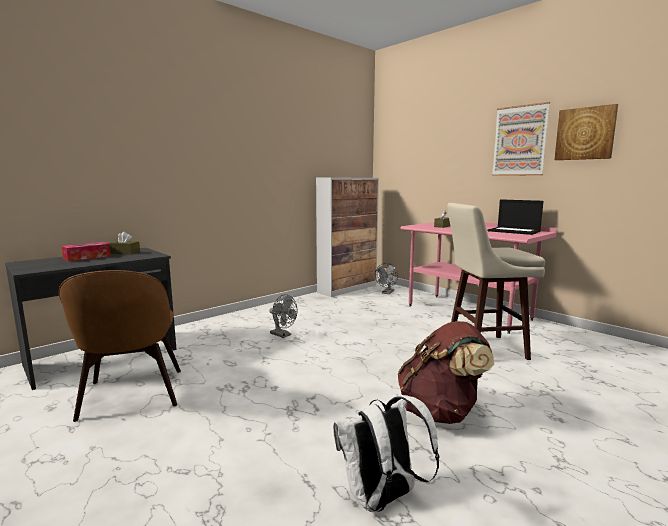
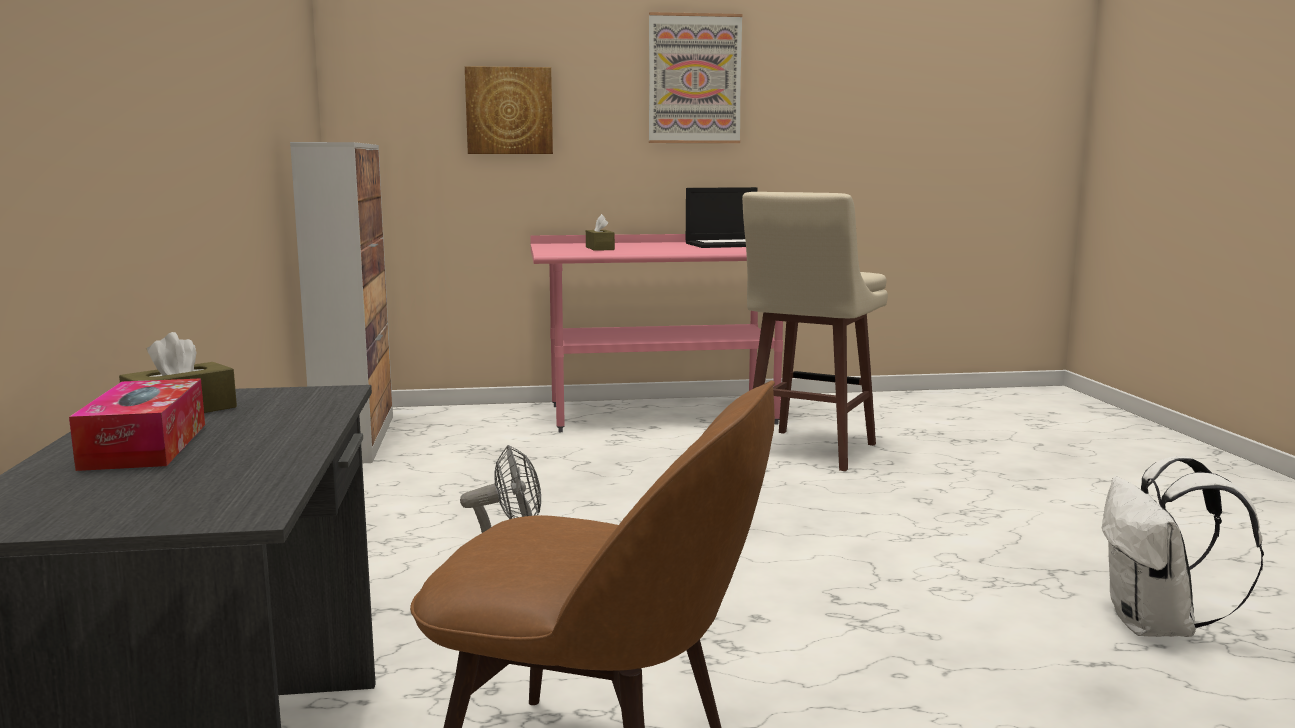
camera: 55 degrees left, 0 degrees up
grey fan [375,263,398,294] -> none
brown backpack [398,321,494,424] -> none
picture [554,104,618,160] -> picture moved to [465,66,553,154]

